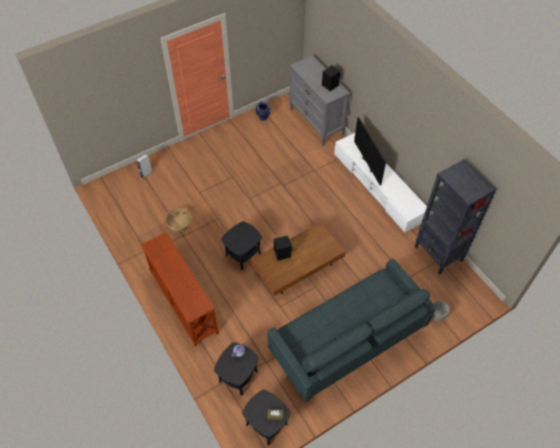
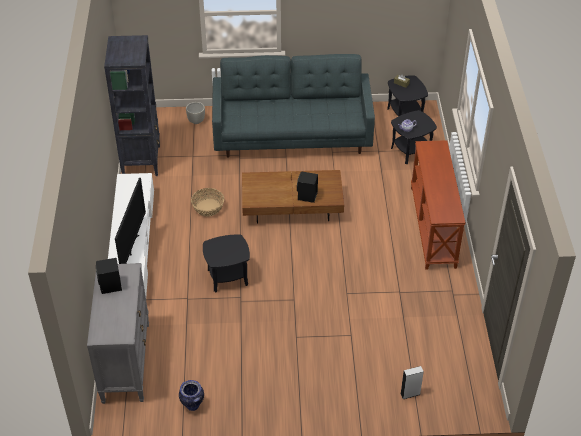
camera: 150 degrees left, 10 degrees down
basket [165,208,192,232] -> basket moved to [191,188,224,216]
black side table [221,221,262,270] -> black side table moved to [203,234,250,292]

